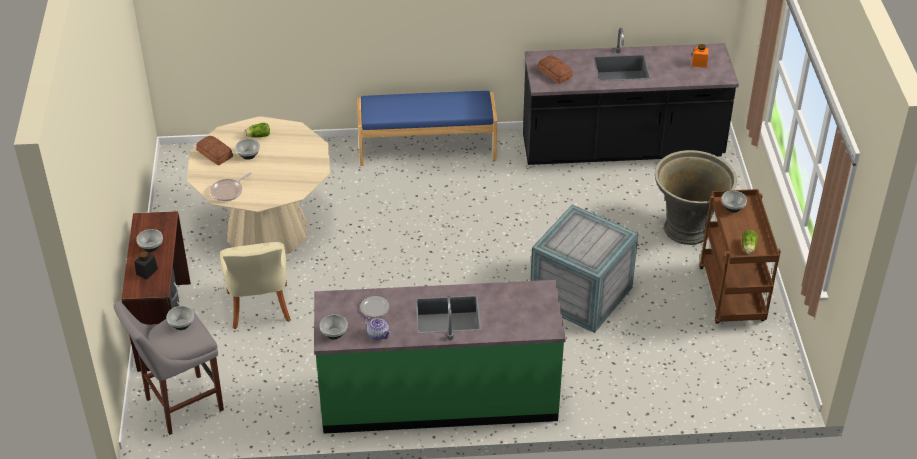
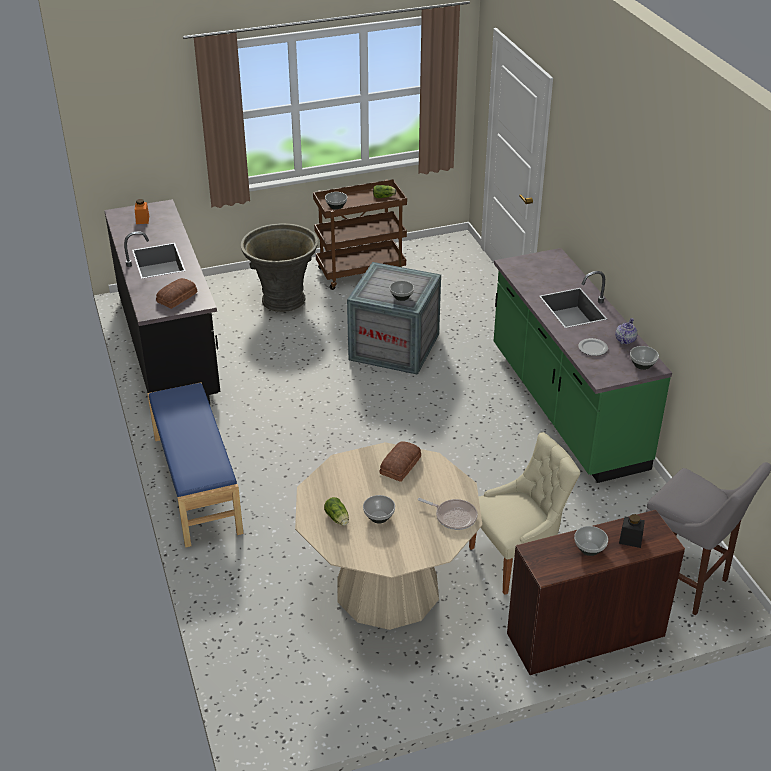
camera: 105 degrees left, 5 degrees down
bowl [166,306,194,330] -> bowl moved to [390,281,414,301]
bread [196,136,233,165] -> bread moved to [379,441,421,482]

